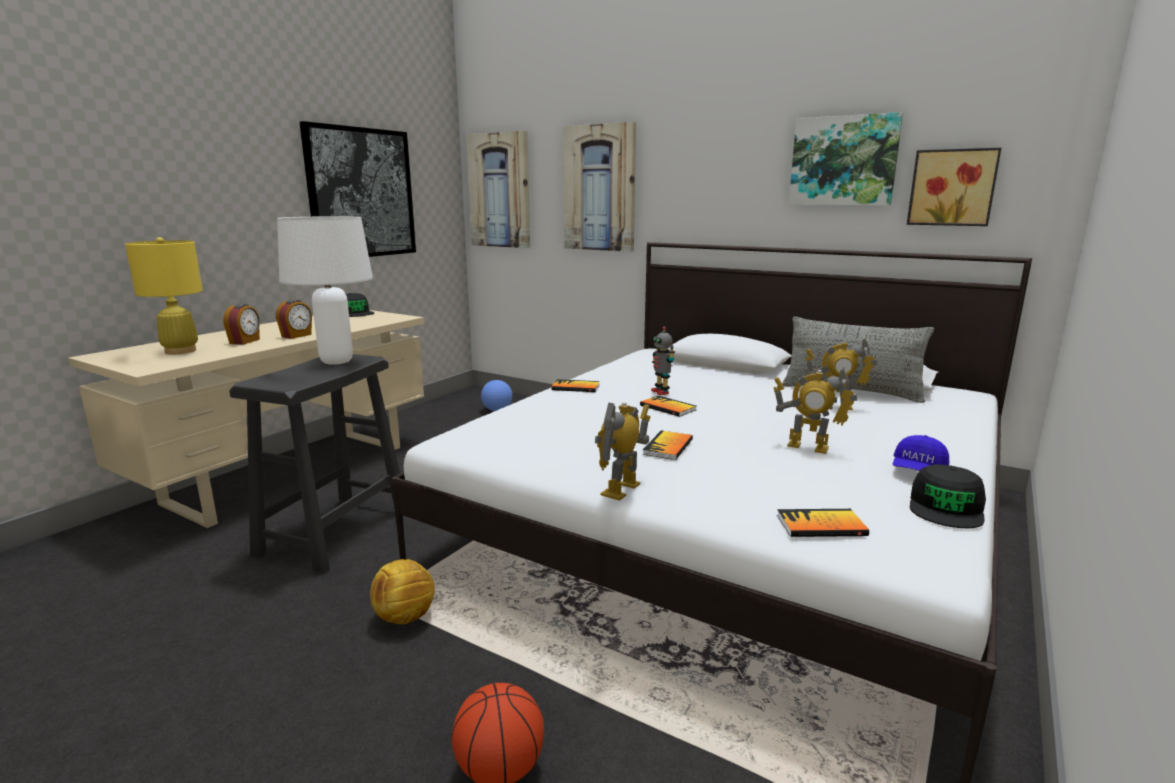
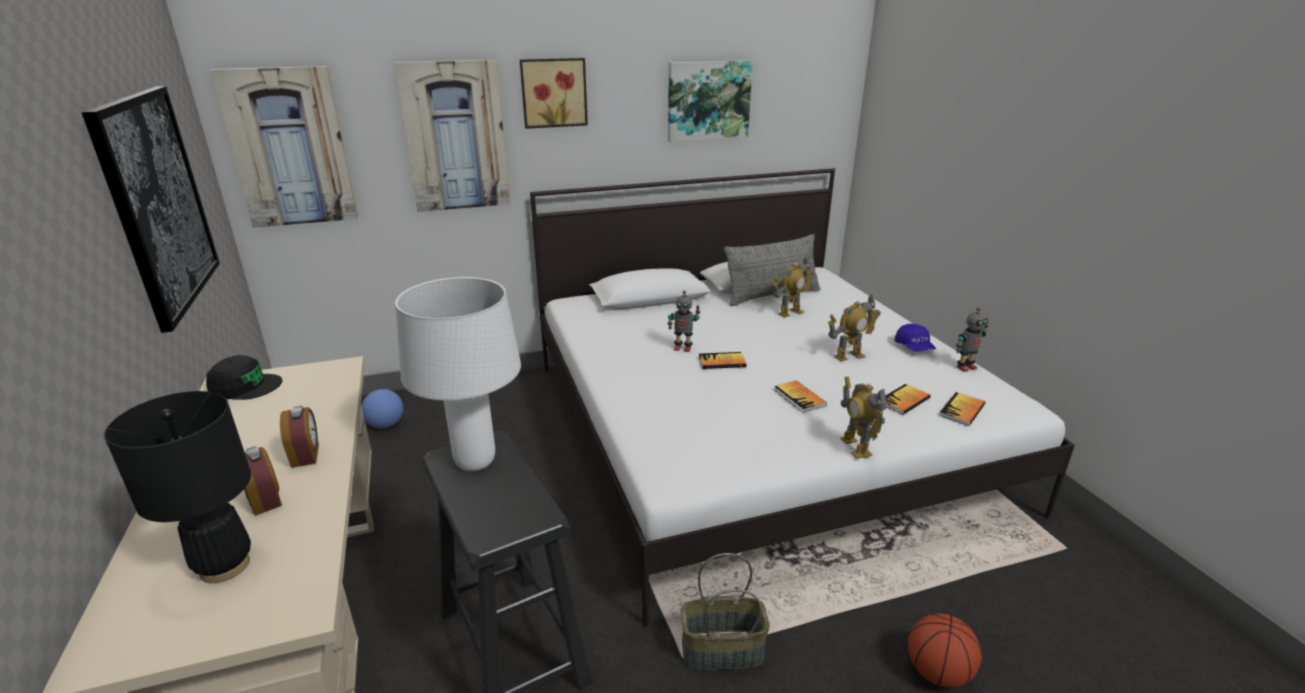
camera: 50 degrees left, 10 degrees up
yellow table lamp [125,237,203,354] -> black table lamp [104,391,251,583]
football [370,559,435,624] -> basket [681,553,770,670]
book [551,379,600,392] -> book moved to [885,384,931,415]
picture [907,148,1001,226] -> picture moved to [520,58,588,129]
black cap [910,464,986,528] -> toy robot [956,308,988,372]

